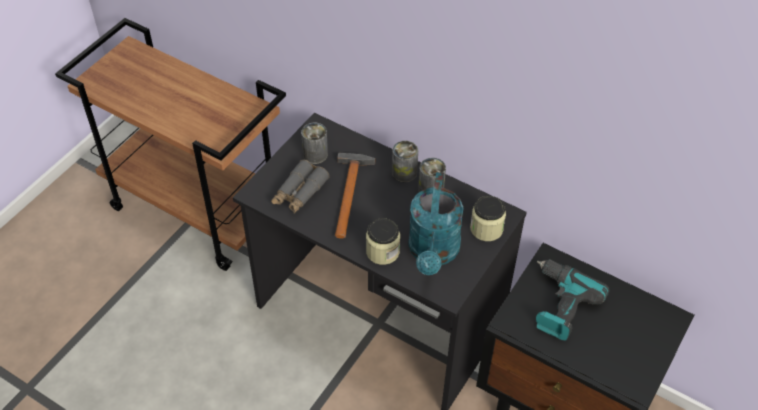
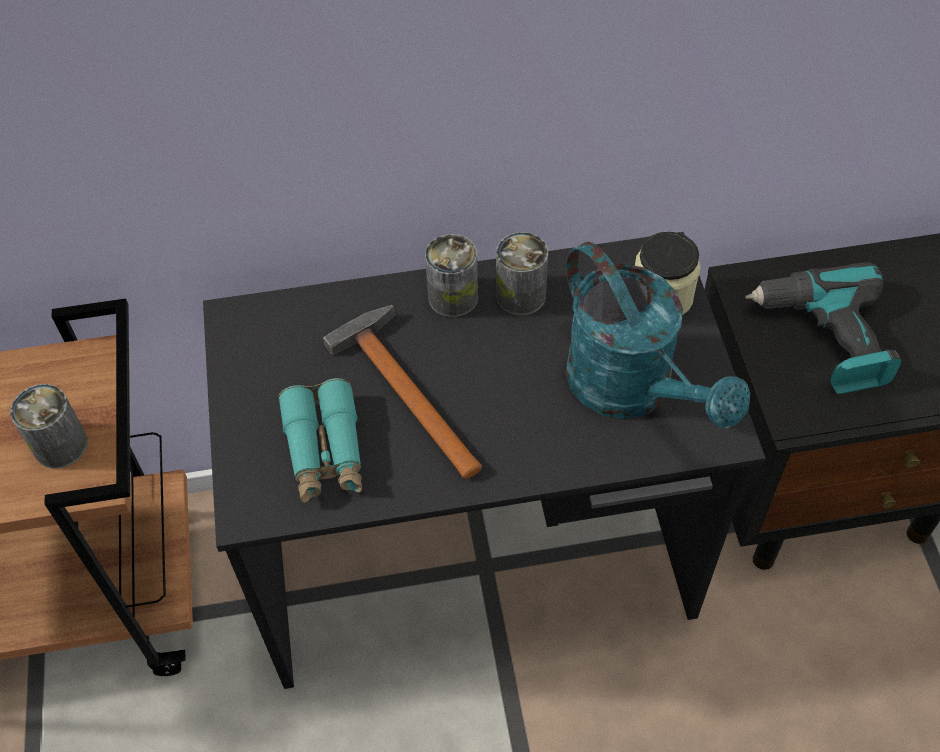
camera: 40 degrees left, 5 degrees up
grey binoculars [271,160,329,214] -> turquoise binoculars [278,378,362,503]
can [301,123,328,164] -> can moved to [10,384,88,468]
jar [366,218,400,265] -> none

